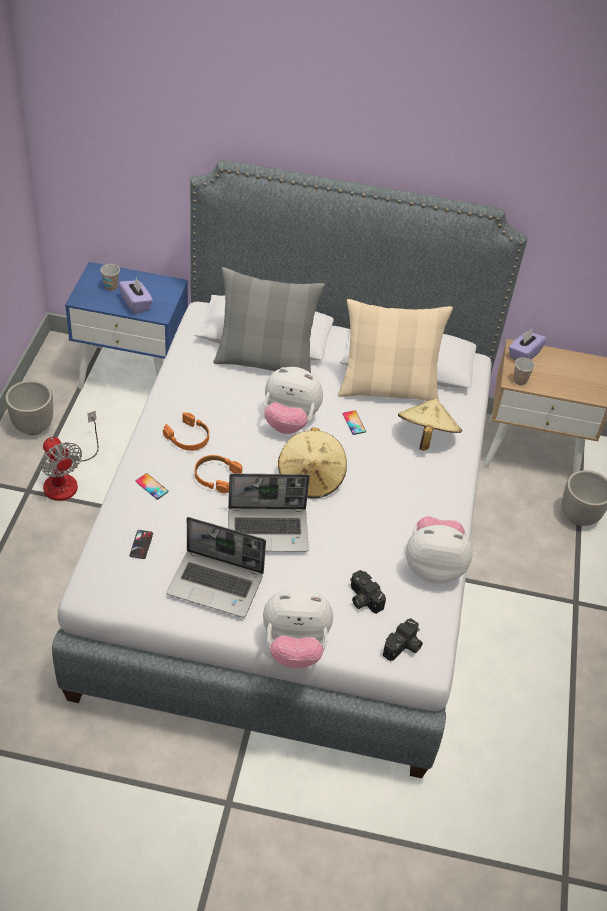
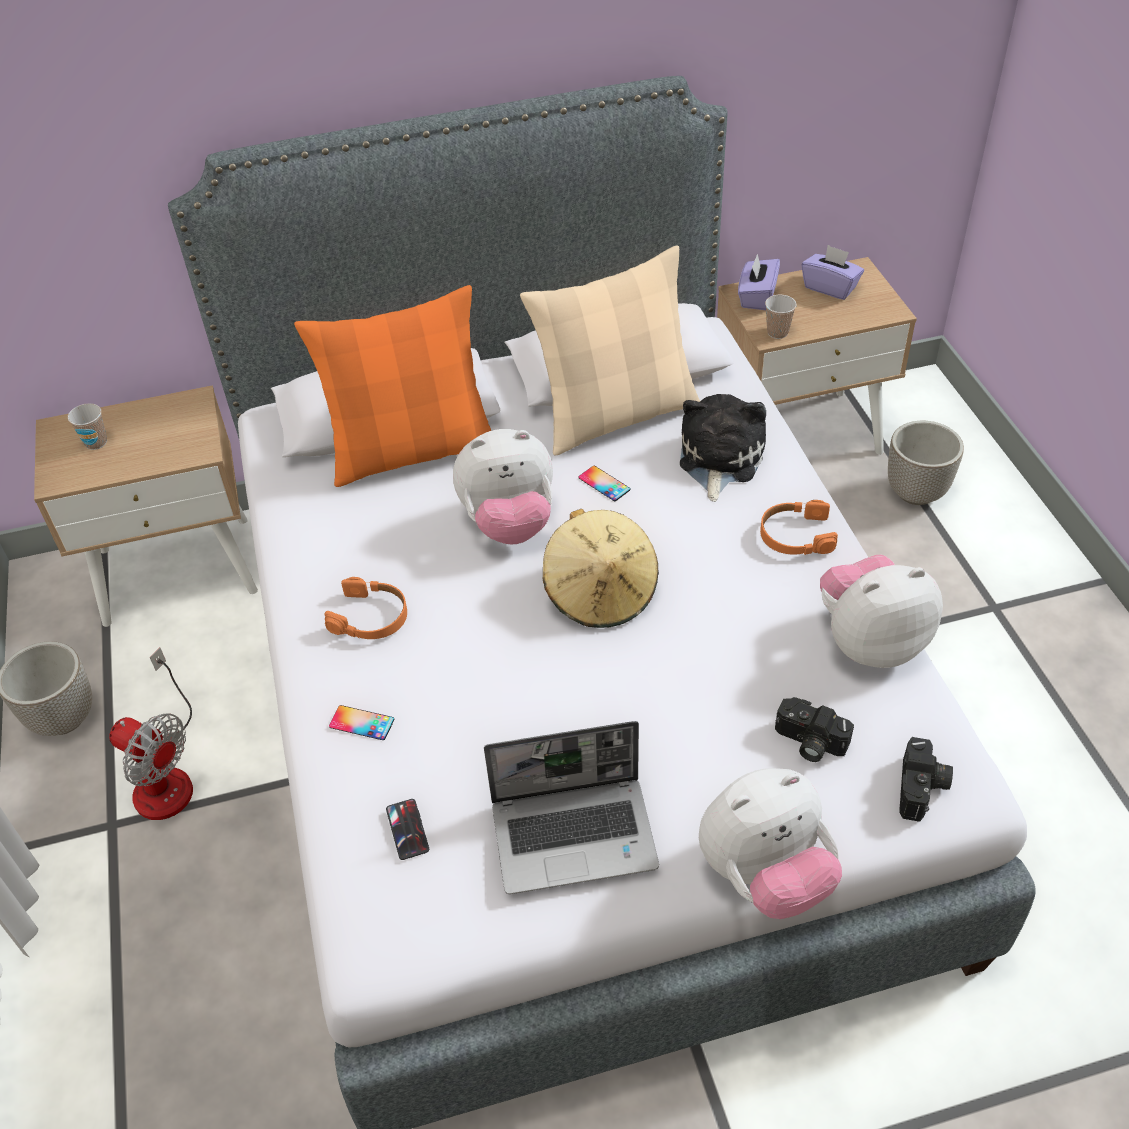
camera: 20 degrees left, 0 degrees up
blue nightstand [65,262,188,389] -> beige nightstand [34,385,258,627]
purple tissue box [119,277,153,314] -> purple tissue box moved to [802,245,864,300]
orange headphones [195,455,242,494] -> orange headphones moved to [760,500,838,555]
grey pillow [213,267,325,373] -> orange pillow [294,285,491,487]
laptop [228,473,310,552] -> none
beige hat [398,398,462,451] -> plush toy [680,394,766,502]

